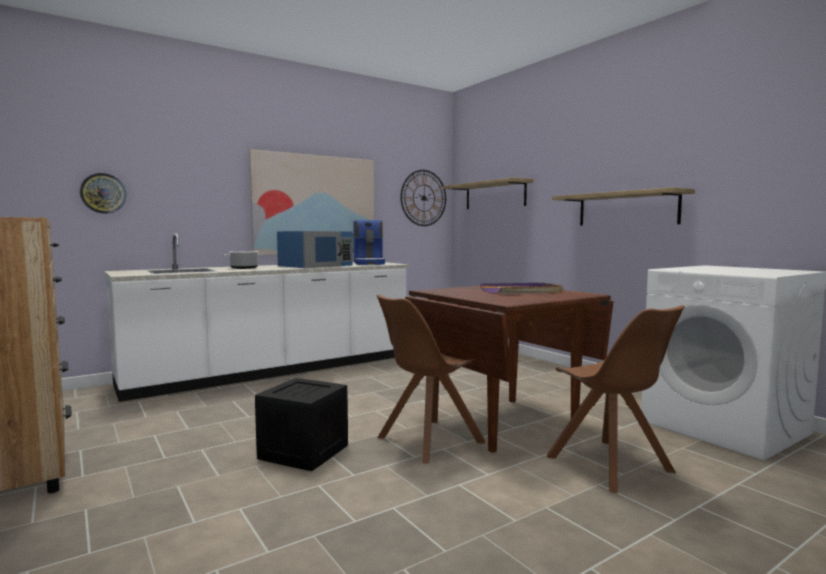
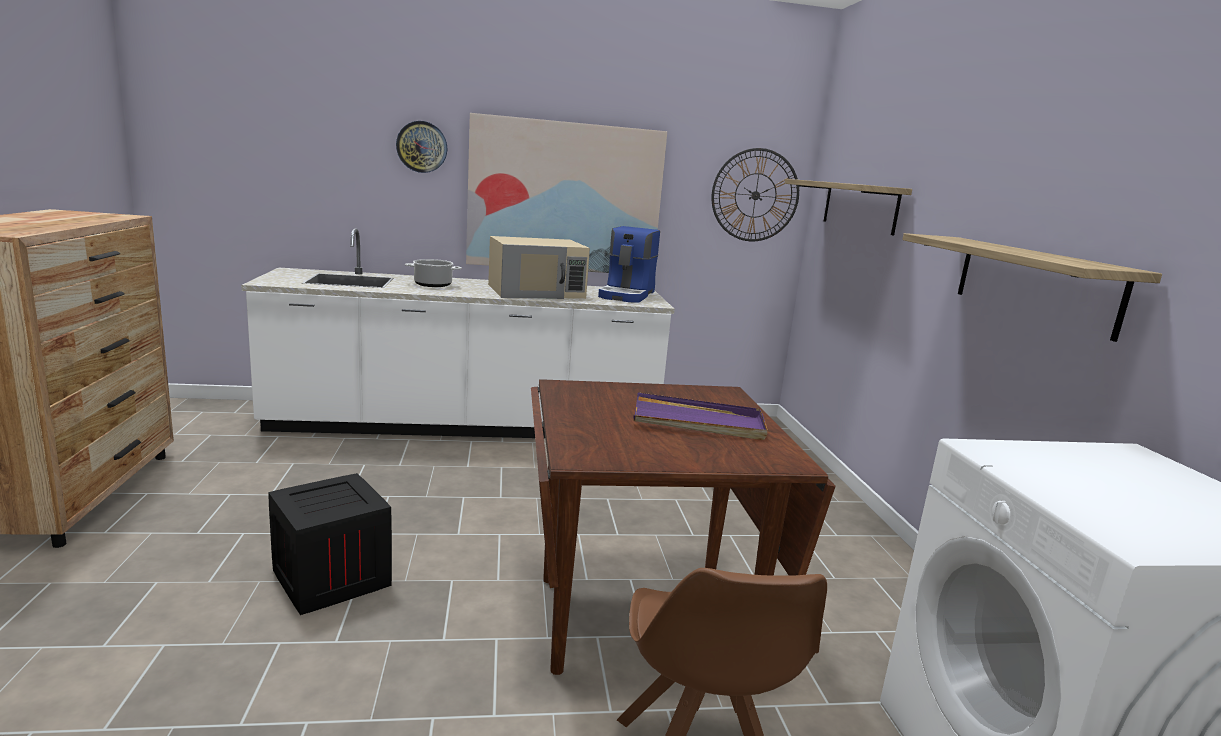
camera: 25 degrees right, 10 degrees up
wall clock [80,173,126,214] -> wall clock moved to [396,121,447,173]
blue microwave [277,231,353,268] -> beige microwave [488,236,590,299]
brown chair [376,294,485,463] -> none

